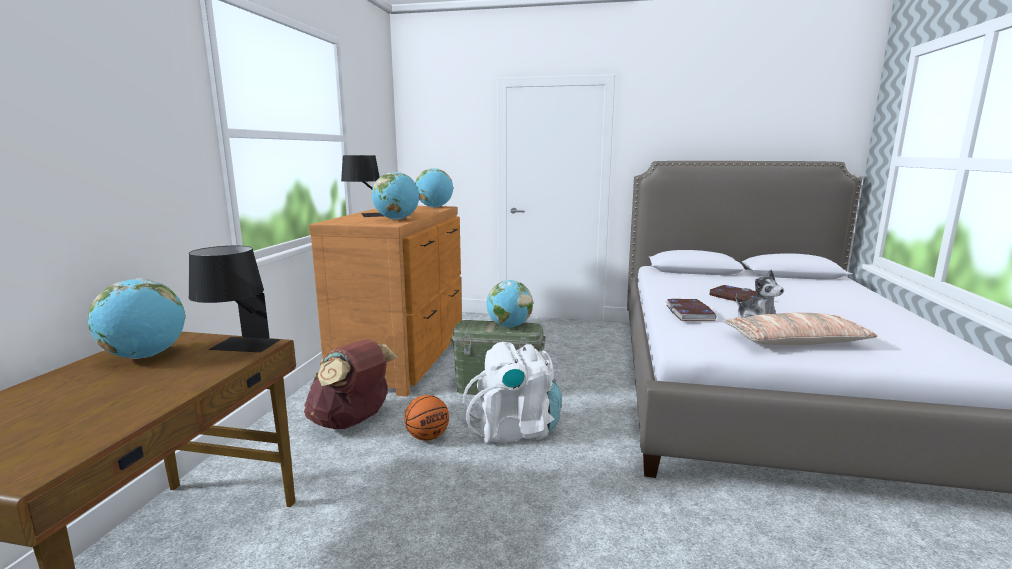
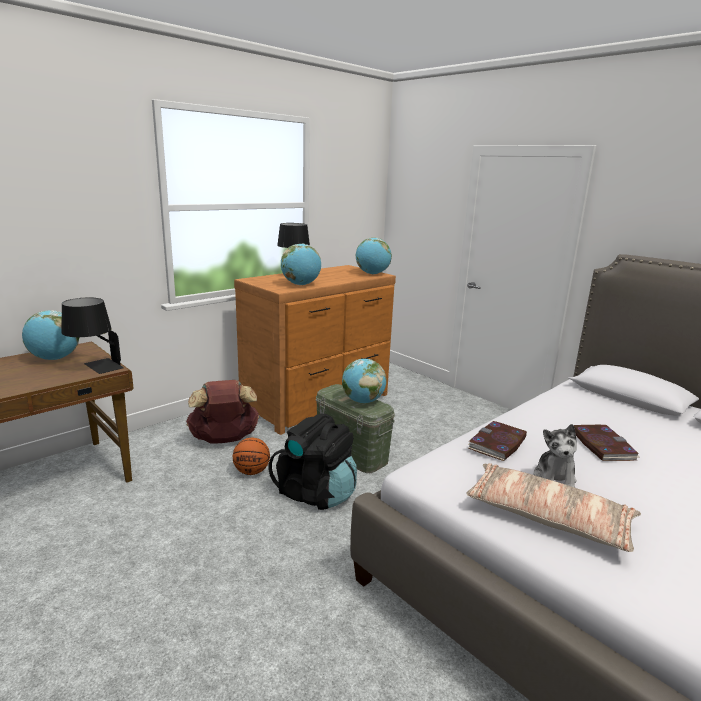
camera: 35 degrees right, 5 degrees up
white backpack [463,342,562,443] -> black backpack [268,414,357,510]

